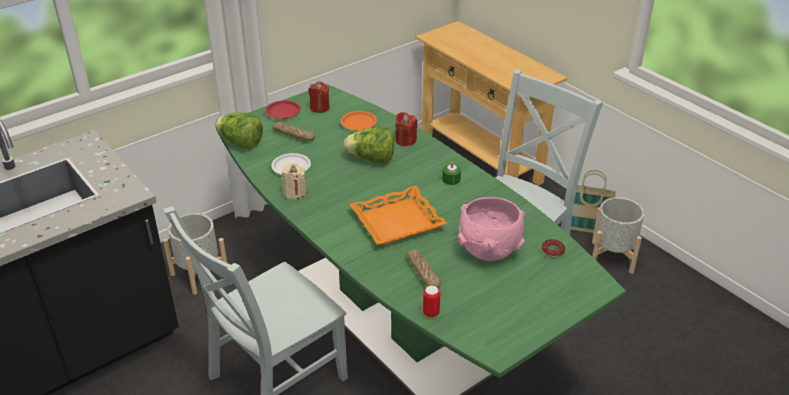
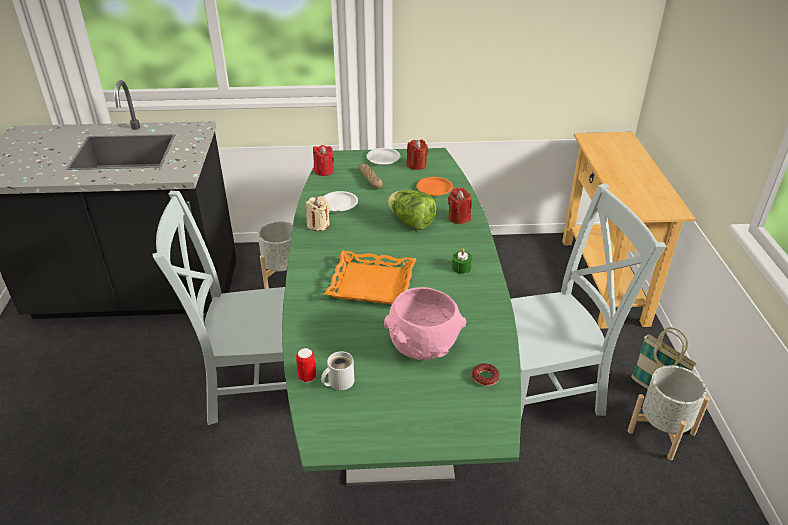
camera: 35 degrees right, 0 degrees up
lettuce [215,113,263,149] -> red candle [313,145,334,176]
red plate [265,100,301,119] -> white plate [366,148,401,165]
bread [407,250,441,289] -> none
none -> white mug [321,351,354,390]

